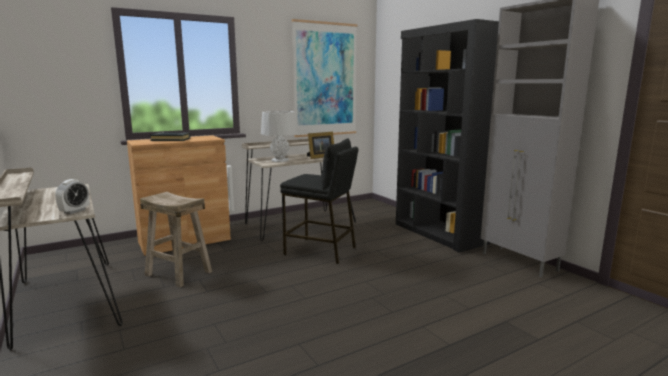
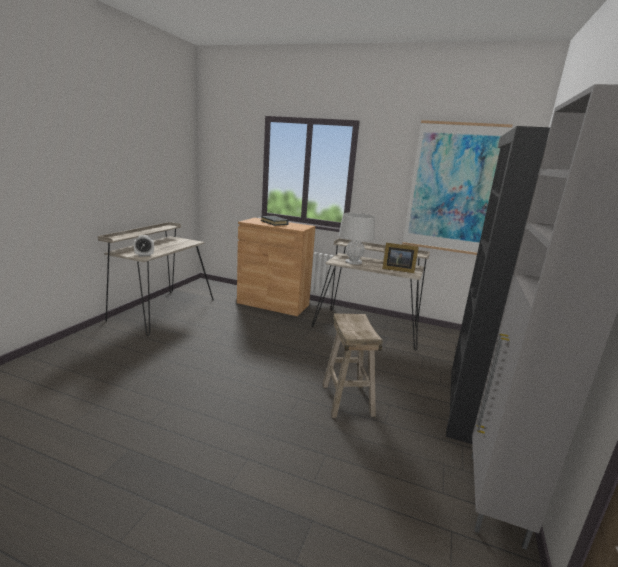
camera: 50 degrees right, 5 degrees up
beige stool [140,192,212,287] -> beige stool moved to [322,314,383,418]
black stool [280,139,358,264] -> none

